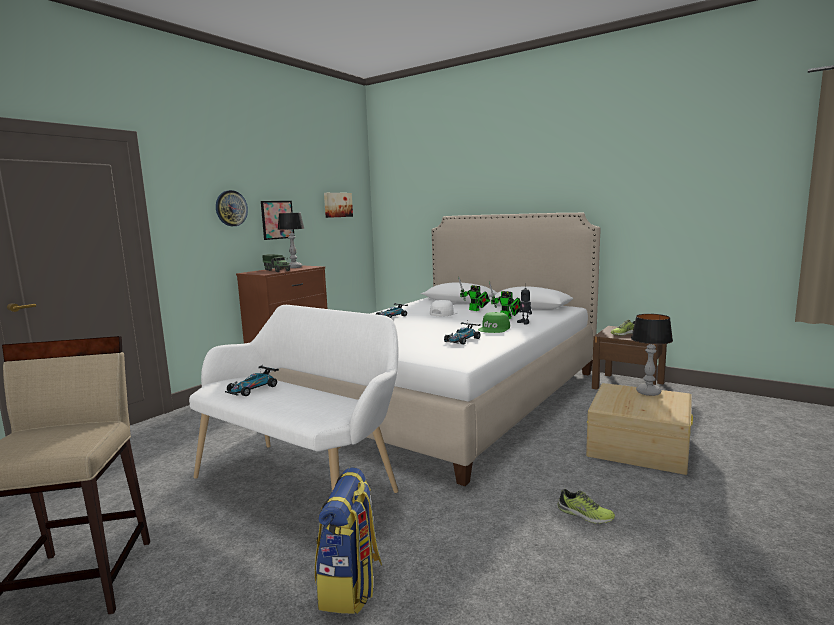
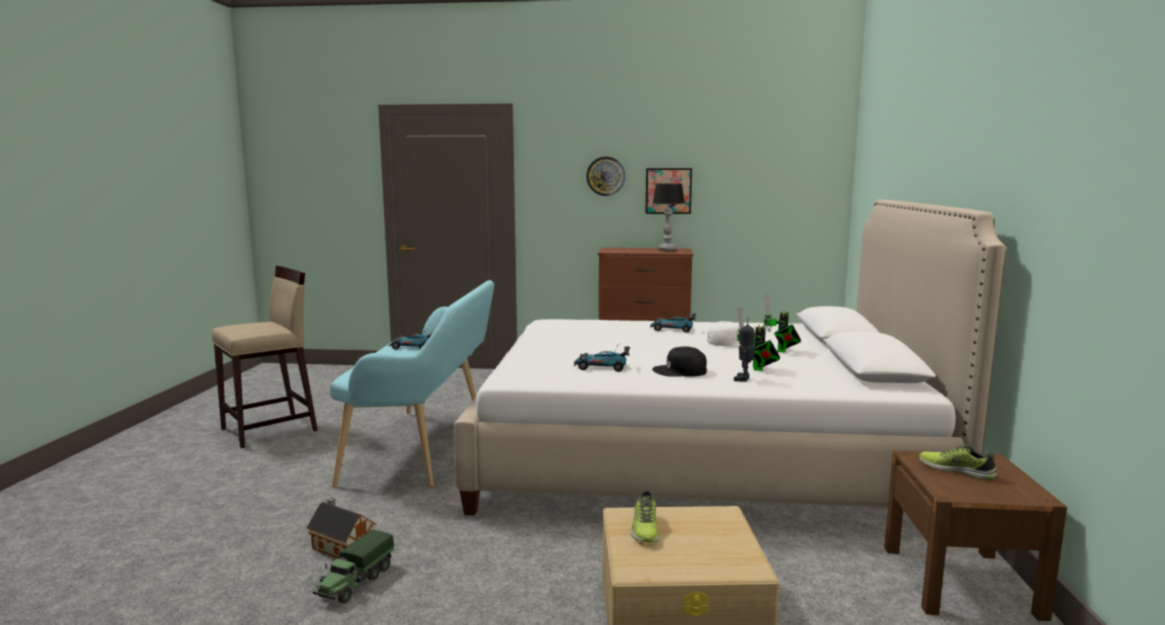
camera: 60 degrees right, 0 degrees up
white bench [189,305,398,493] -> turquoise bench [330,280,494,488]
toy truck [263,254,291,272] -> toy truck moved to [313,530,394,604]
backpack [315,468,382,614] -> none
picture [324,193,353,218] -> none
green cap [478,312,510,333] -> black cap [652,347,707,377]
shoe [558,489,615,523] -> shoe moved to [631,490,659,542]
table lamp [631,314,673,396] -> none
none -> toy house [306,497,377,559]

